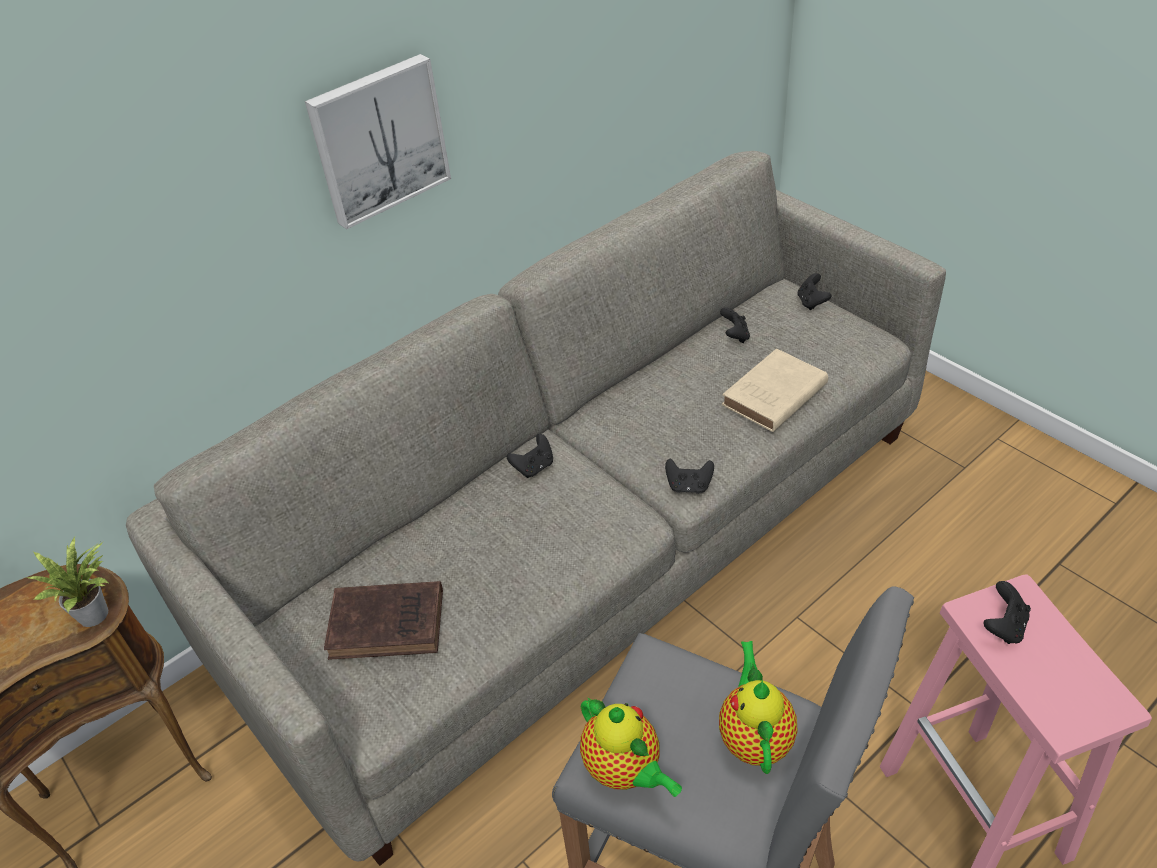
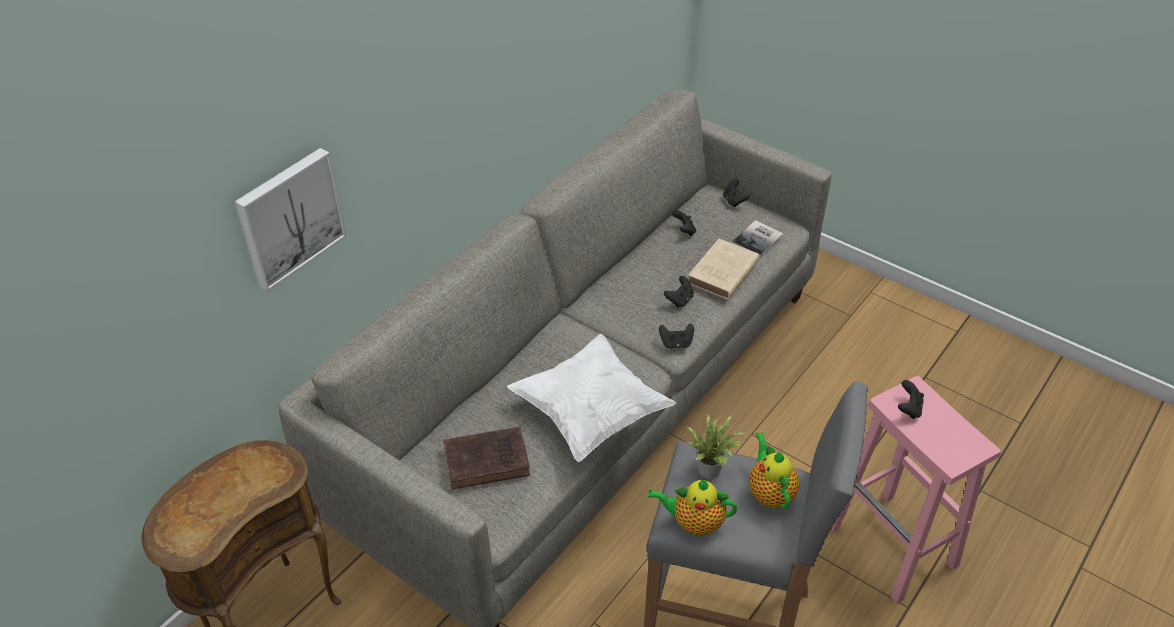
camera: 15 degrees left, 0 degrees up
potted plant [27,537,110,627] -> potted plant moved to [687,414,746,479]
picture [305,54,451,229] -> picture moved to [234,148,347,292]
black game controller [507,434,553,478] -> black game controller moved to [664,276,694,308]
teapot [580,697,682,797] -> teapot turned 150 degrees clockwise [648,479,737,536]
none -> white pillow [507,334,676,462]
none -> book [732,220,783,257]

